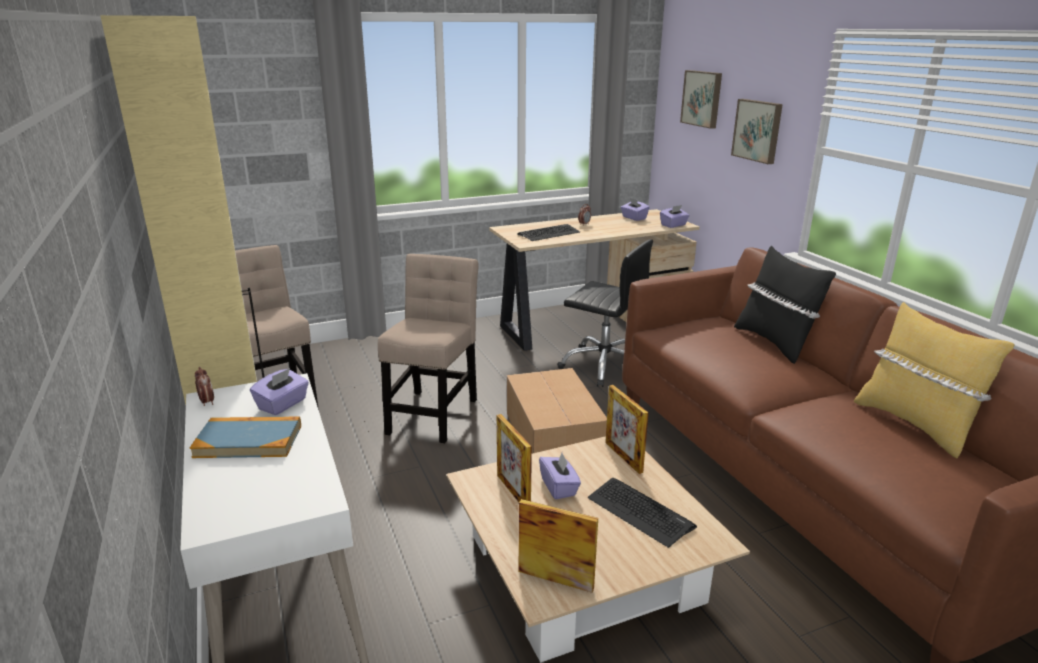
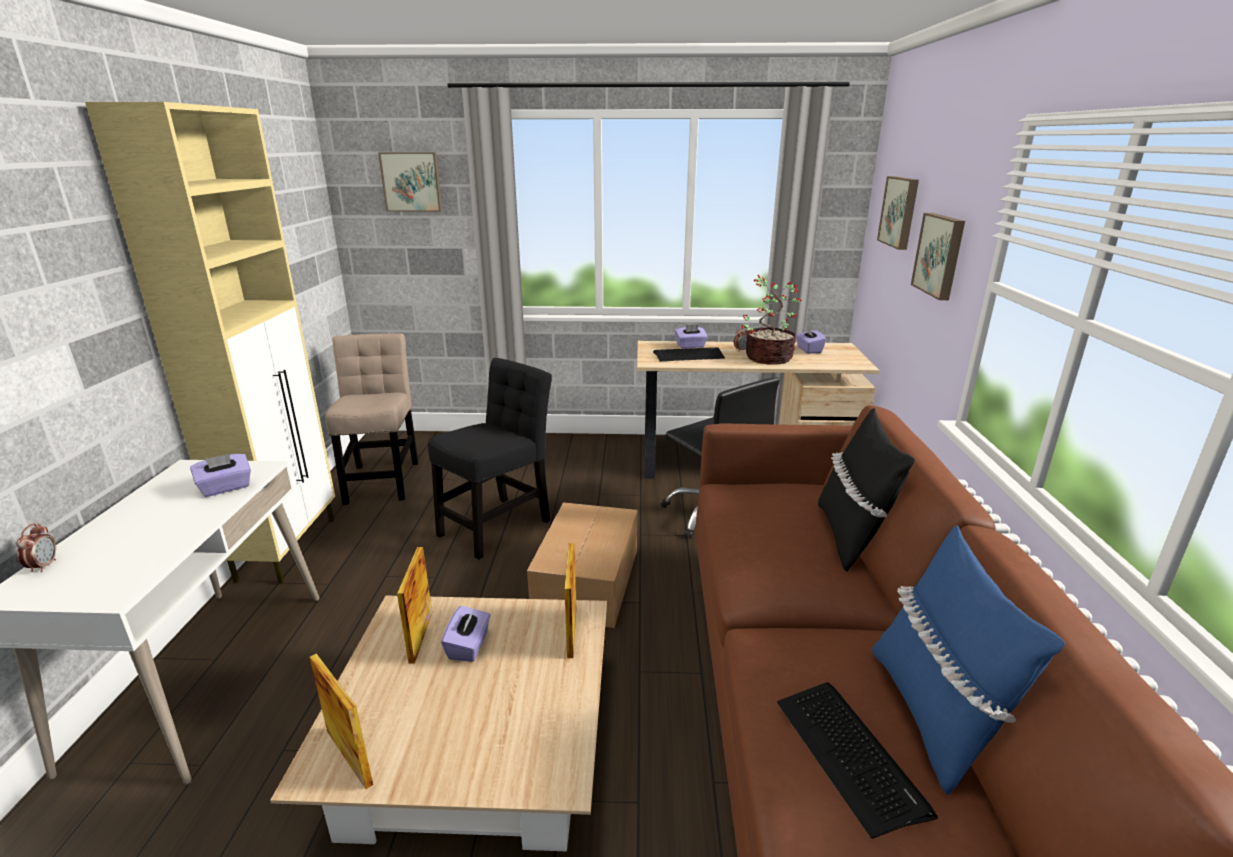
camera: 25 degrees right, 0 degrees up
book [190,416,301,458] -> none
alarm clock [195,367,214,406] -> alarm clock moved to [16,523,56,572]
beige chair [378,254,478,443] -> black chair [428,358,552,559]
keyboard [588,478,697,548] -> keyboard moved to [777,682,938,839]
purple tissue box [660,205,690,228] -> purple tissue box moved to [675,324,708,349]
yellow pillow [854,302,1014,458] -> blue pillow [872,525,1065,795]
none -> picture [378,152,442,212]
none -> potted plant [741,274,803,365]

